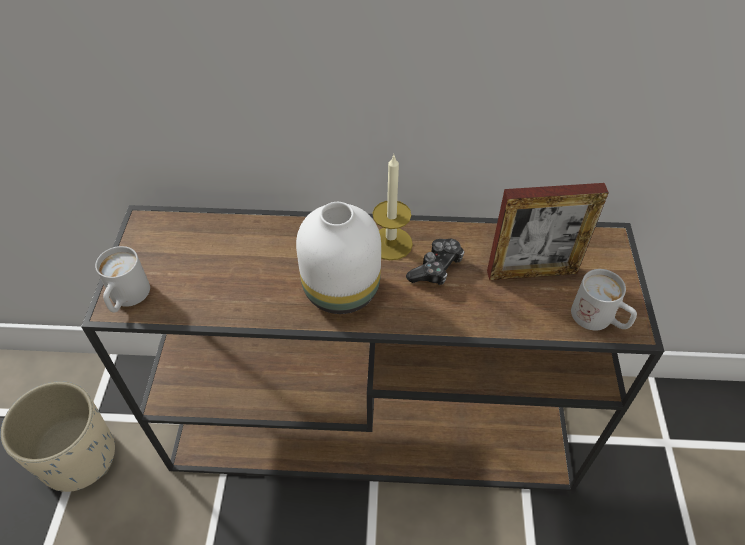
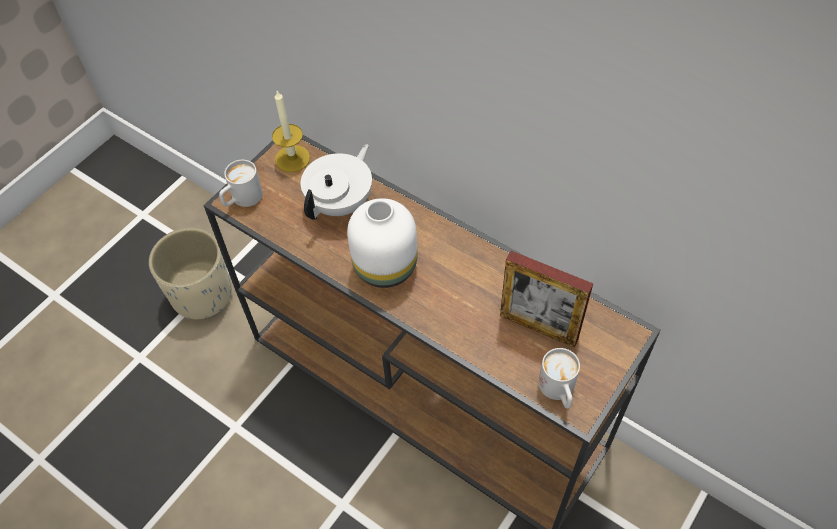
camera: 35 degrees right, 5 degrees up
candle [373,155,413,260] -> candle moved to [272,91,310,172]
game controller [406,239,465,285] -> none
none -> white teapot [301,144,372,220]

